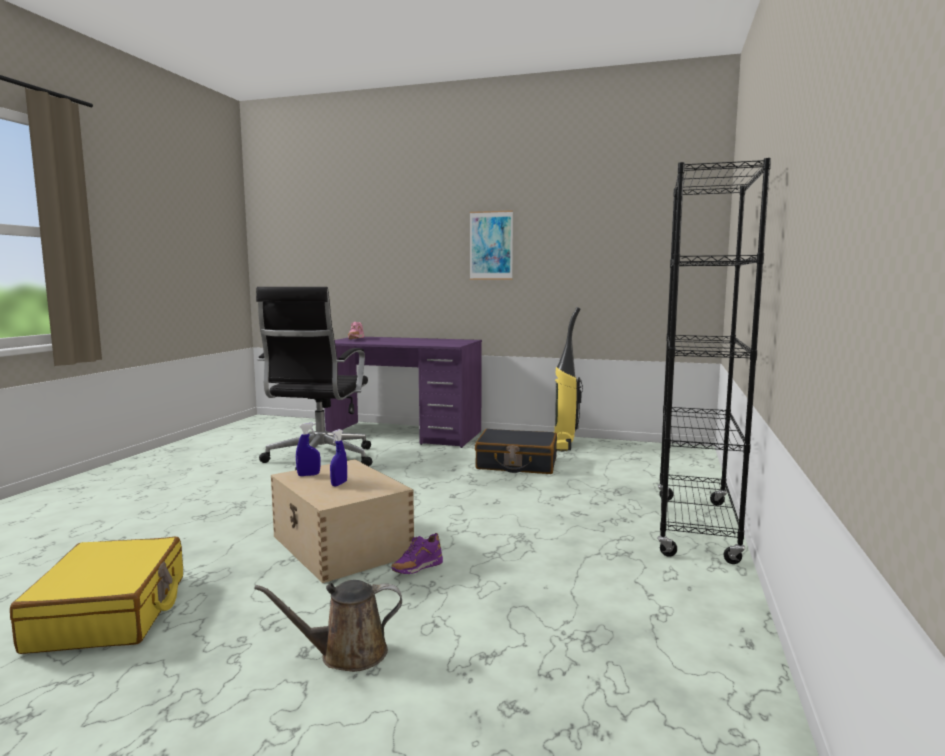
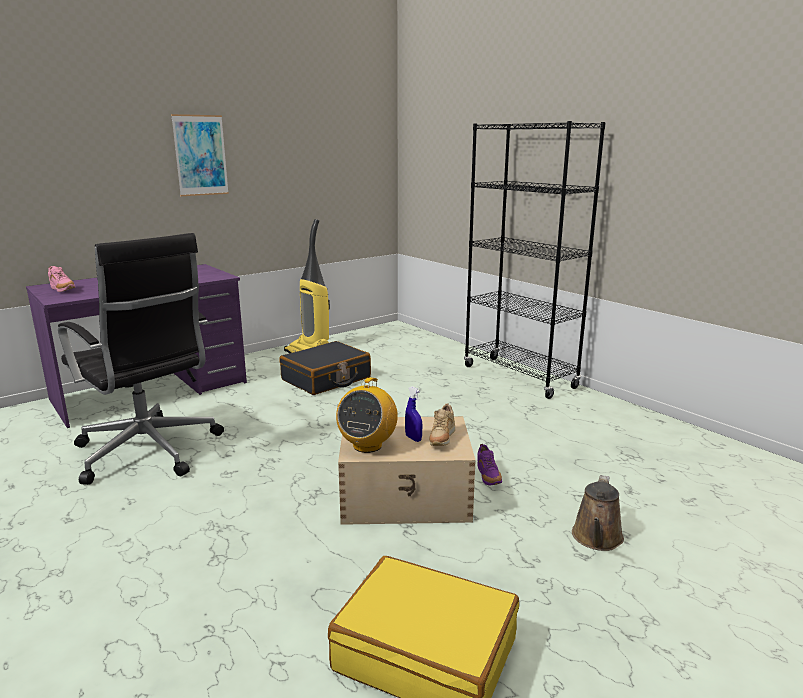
camera: 55 degrees left, 10 degrees up
blue spray bottle [296,423,320,476] -> radio [336,377,398,453]
none -> beige shoe [429,404,455,446]

